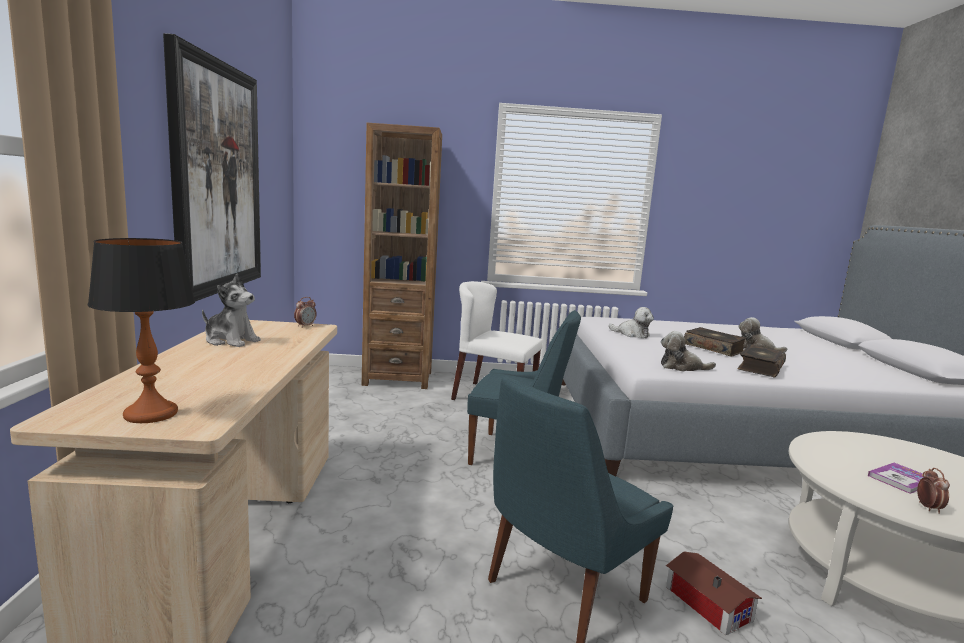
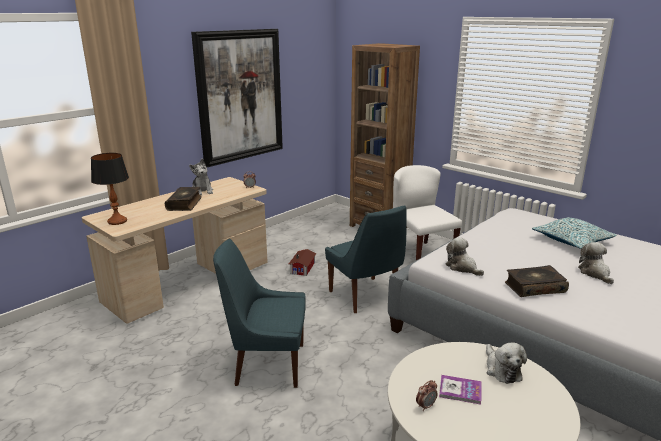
camera: 45 degrees right, 10 degrees up
plush toy [609,307,654,338] -> plush toy moved to [486,342,527,384]
toy house [666,551,762,635] -> toy house moved to [288,249,316,276]
book [684,327,746,357] -> book moved to [165,187,202,211]
none -> pillow [532,217,617,249]

